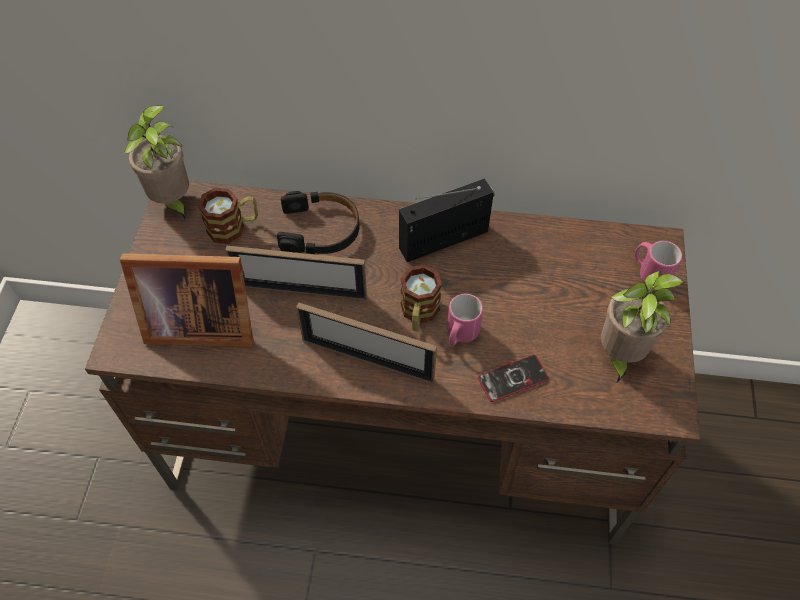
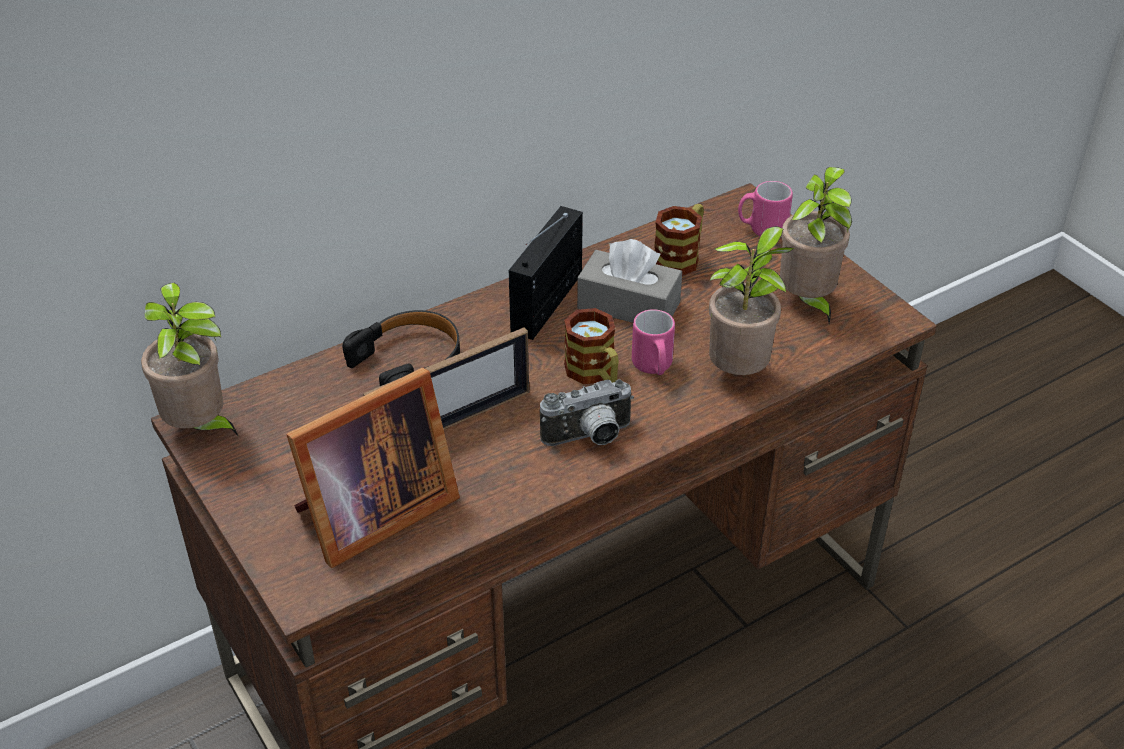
camera: 40 degrees left, 15 degrees down
mug [198,188,258,244] -> mug moved to [654,204,704,276]
picture frame [296,302,437,383] -> camera [540,379,634,446]
phone [478,355,549,402] -> potted plant [709,226,794,375]
none -> grey tissue box [577,239,682,323]

